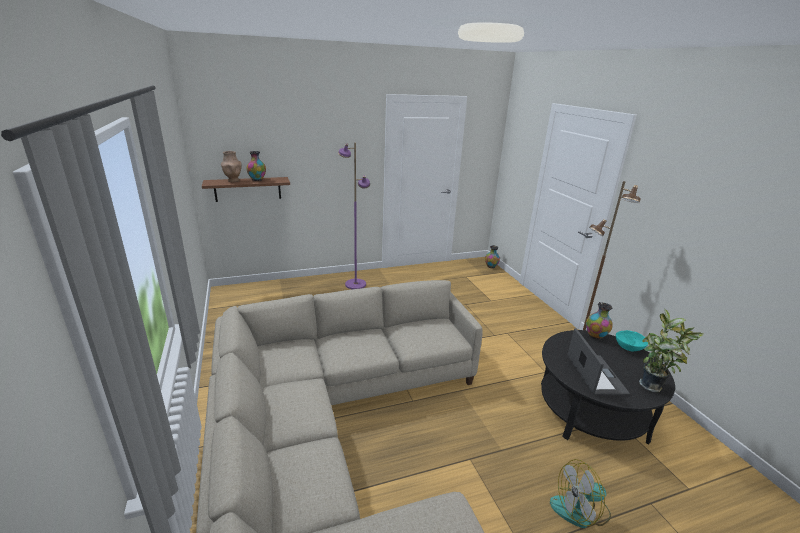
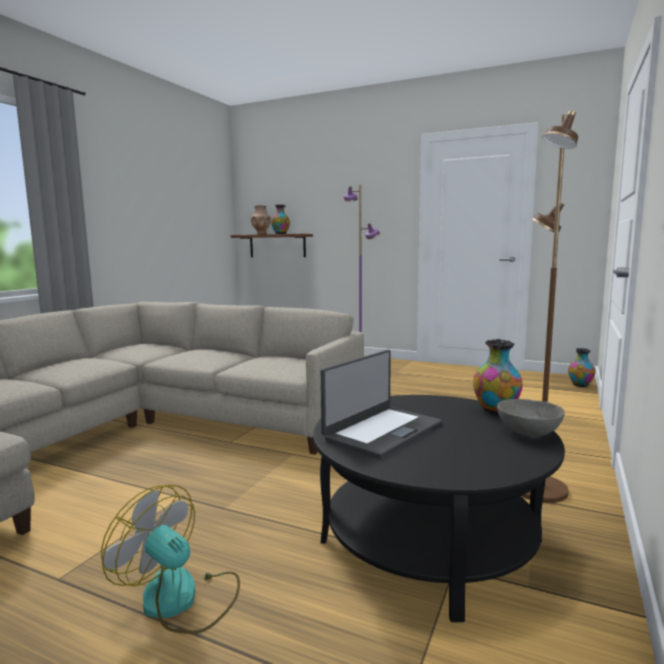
camera: 45 degrees right, 15 degrees down
turquoise bowl [616,330,648,351] -> grey bowl [497,399,565,437]
potted plant [639,308,704,392] -> none

